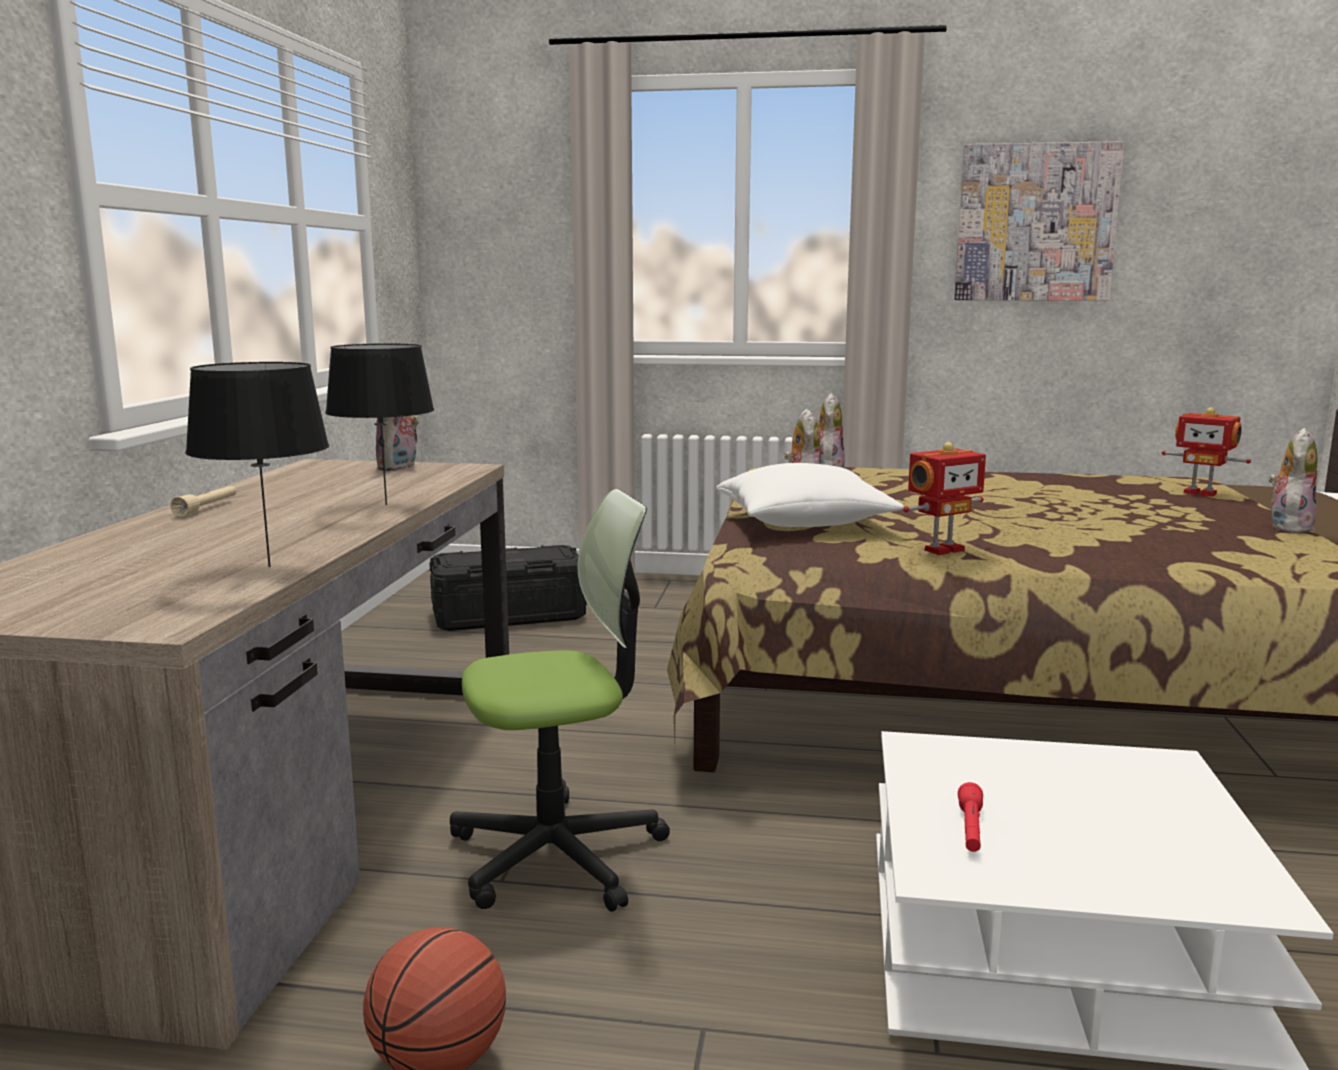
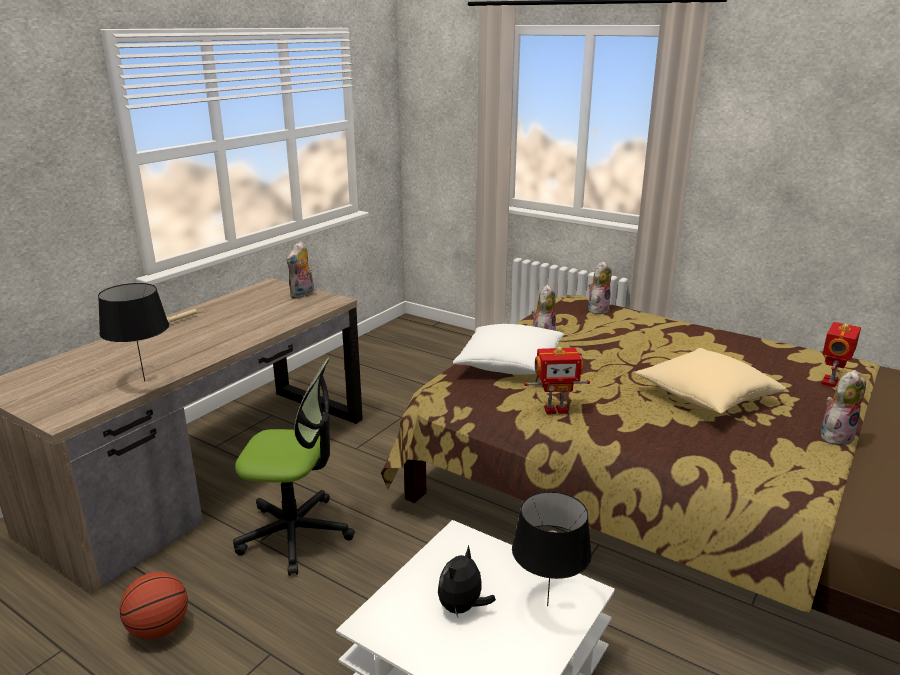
camera: 25 degrees right, 10 degrees up
black table lamp [325,343,434,505] -> black table lamp moved to [512,491,592,606]
black storage box [429,545,587,631] -> none
picture [954,141,1124,301] -> none
red flashlight [958,782,983,852] -> none
toy robot [1162,407,1251,497] -> toy robot turned 60 degrees clockwise [821,322,861,387]
none -> plush toy [438,545,496,617]
none -> beige pillow [635,348,786,413]

